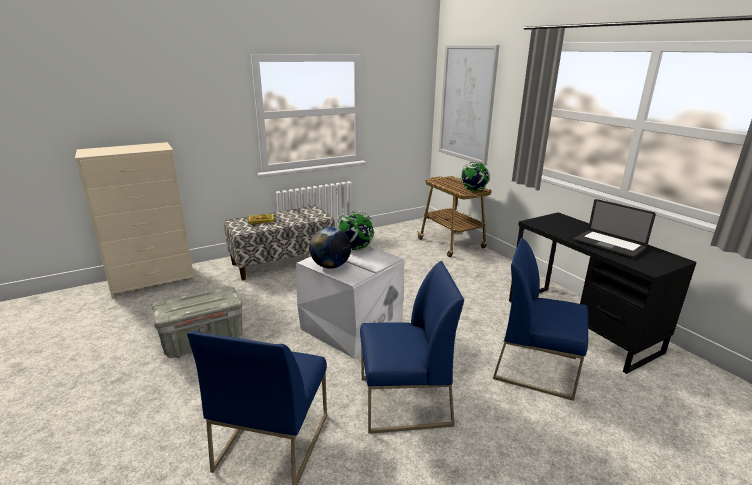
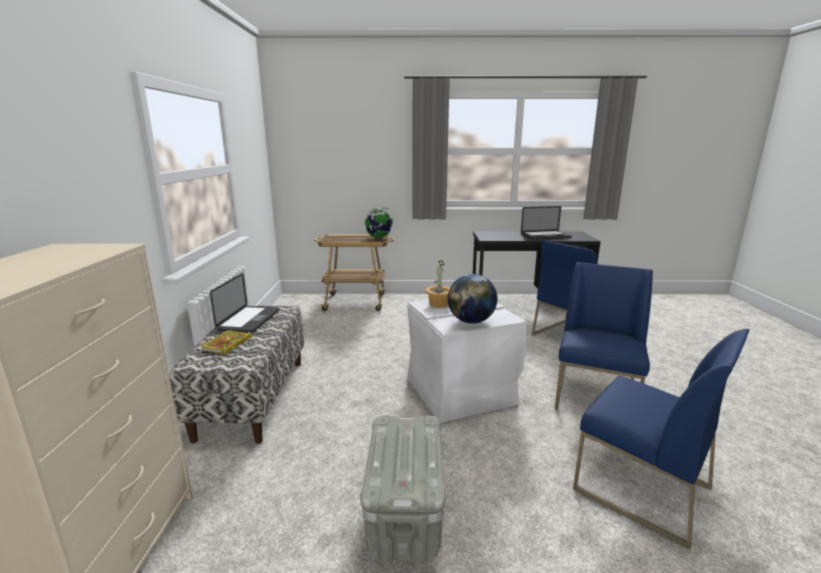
camera: 60 degrees left, 5 degrees down
globe [336,211,374,250] -> potted plant [426,260,450,307]
picture [439,45,500,165] -> none
none -> laptop [210,273,279,333]

